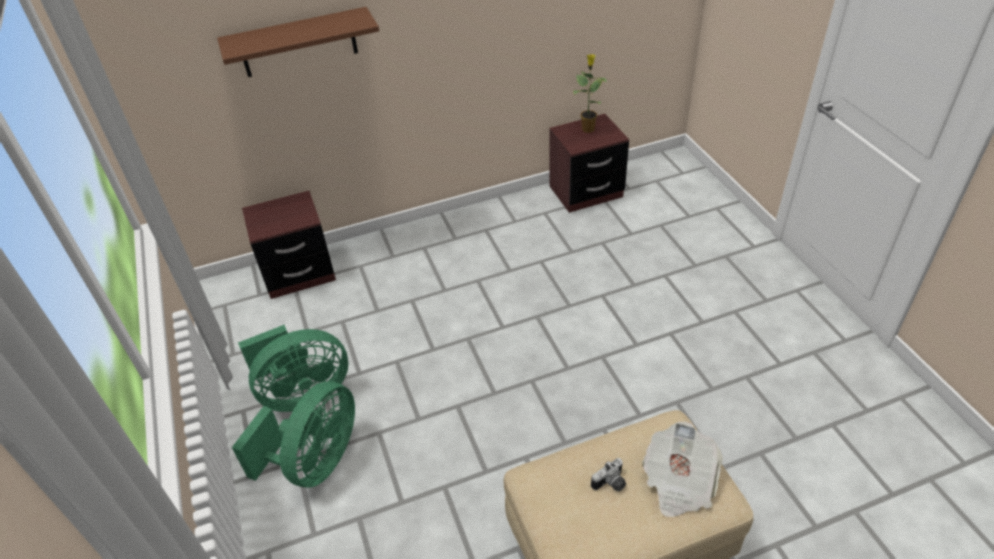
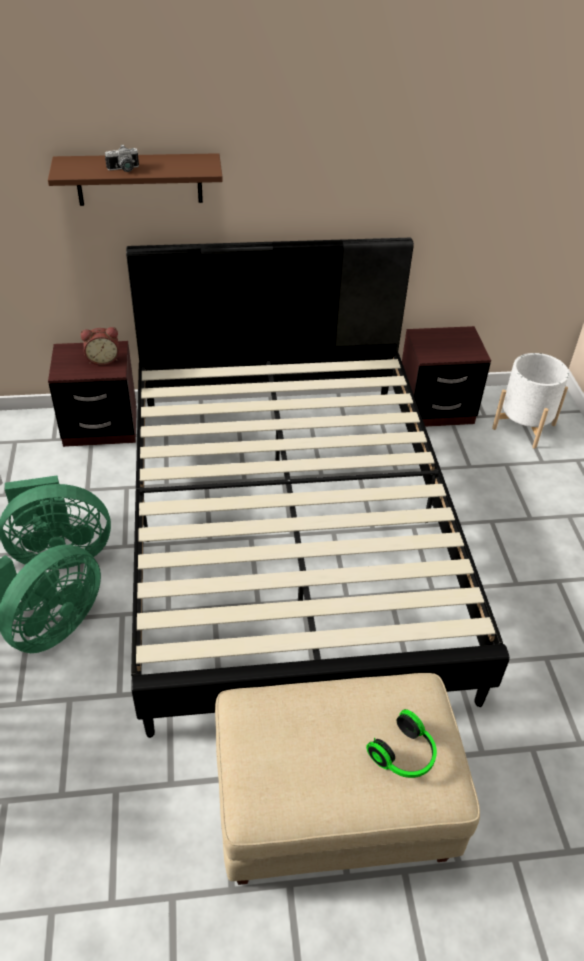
camera: 10 degrees right, 0 degrees up
potted plant [573,54,607,133] -> none
camera [591,458,626,491] -> camera moved to [105,144,139,172]
newspaper [642,421,723,517] -> headphones [366,709,437,778]
none -> alarm clock [81,327,119,366]
none -> black bed [126,238,510,738]
none -> white planter [492,353,569,449]

